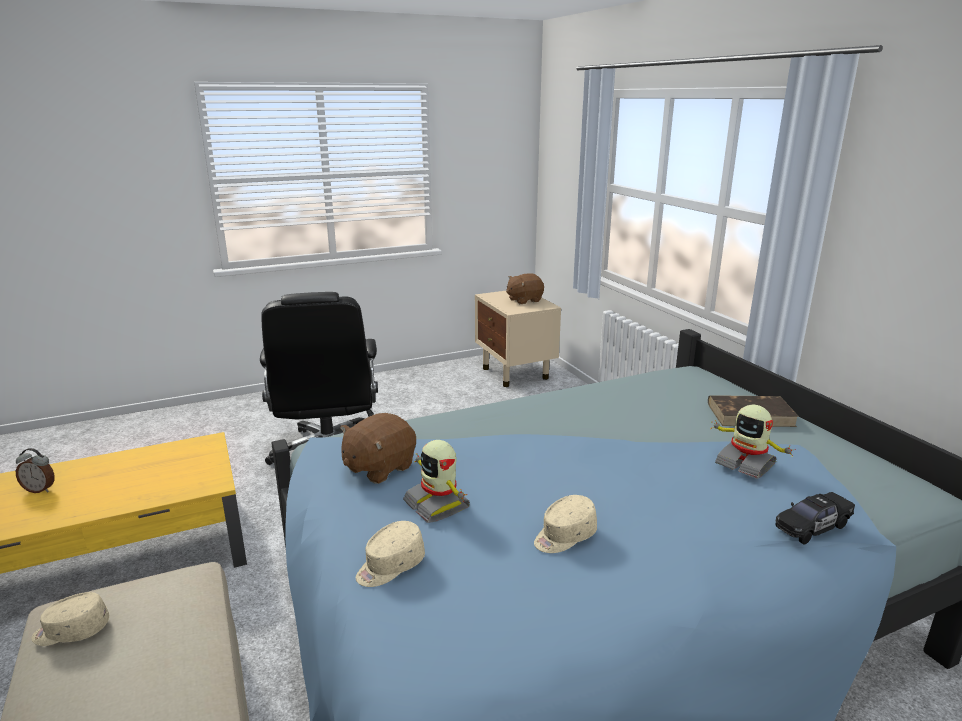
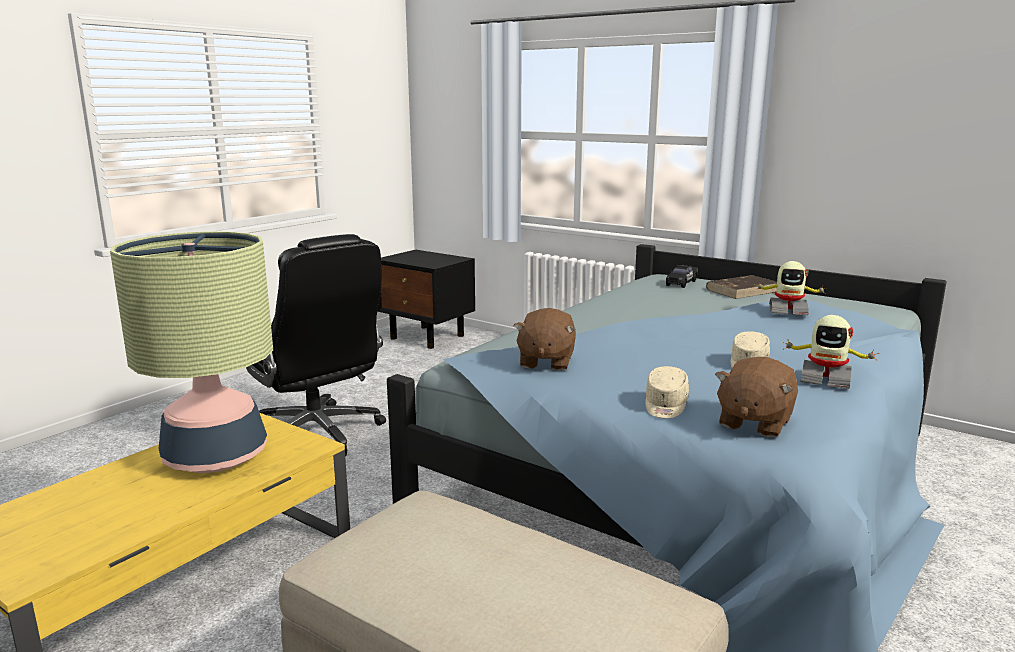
camera: 30 degrees left, 5 degrees down
alarm clock [16,448,55,493] -> none
beige cap [31,592,109,646] -> none
toy robot [403,440,471,523] -> toy robot moved to [782,315,880,389]
beige nightstand [475,291,561,387] -> black nightstand [378,250,475,349]
brown plush toy [506,273,544,304] -> brown plush toy moved to [715,357,798,438]
black toy car [775,492,855,544] -> black toy car moved to [666,265,698,288]
none -> table lamp [110,231,273,473]

